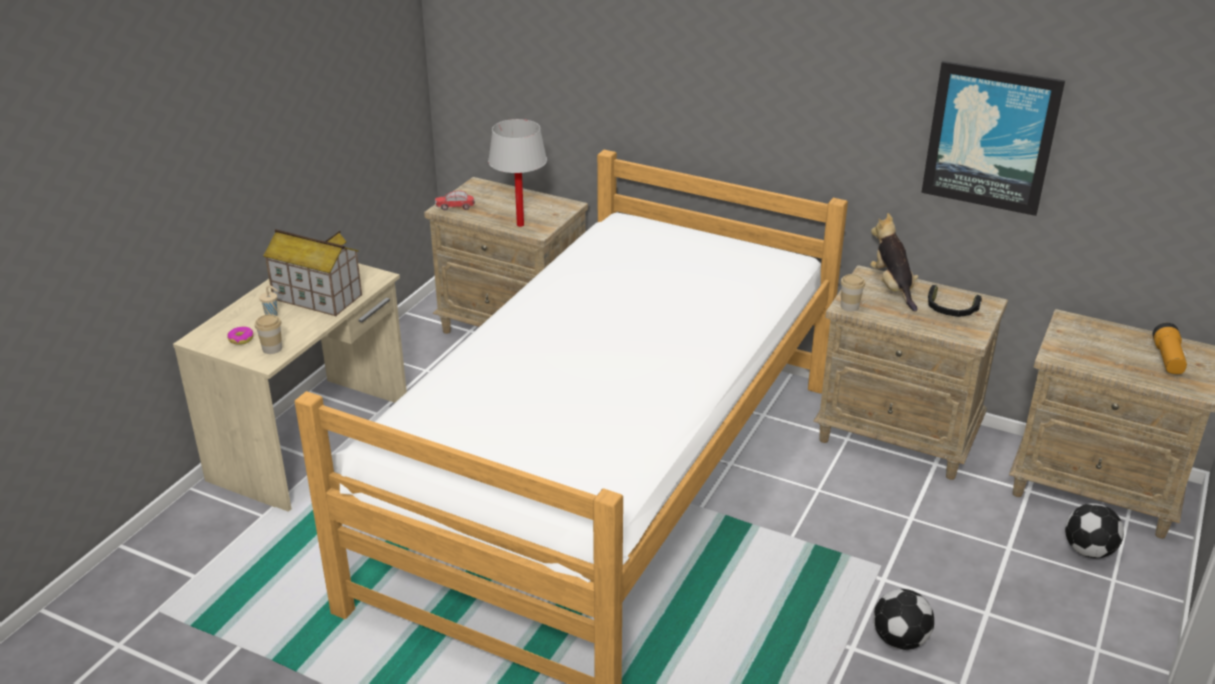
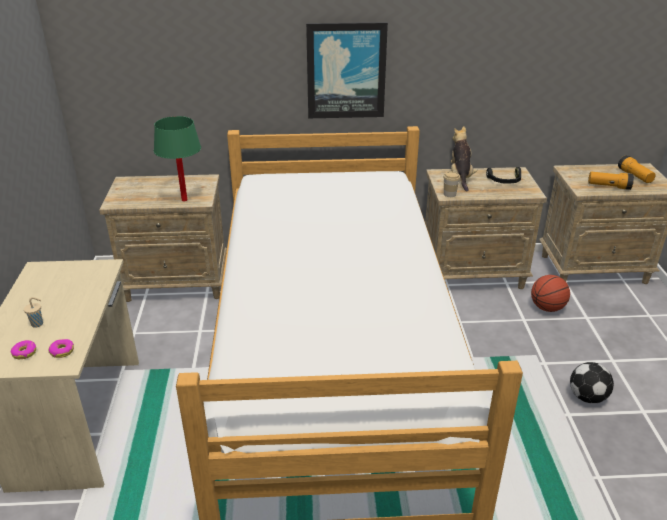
camera: 30 degrees left, 0 degrees up
cup [255,314,282,354] -> donut [49,339,74,358]
toy house [263,229,362,316] -> none
toy car [435,191,475,210] -> none
white table lamp [488,119,547,227] -> green table lamp [154,116,201,201]
plush toy [870,213,918,312] -> plush toy turned 45 degrees clockwise [451,126,478,192]
picture [921,61,1065,216] -> picture moved to [306,22,388,118]
football [1065,503,1124,558] -> none
none -> basketball [531,275,570,312]
none -> flashlight [588,172,634,190]

